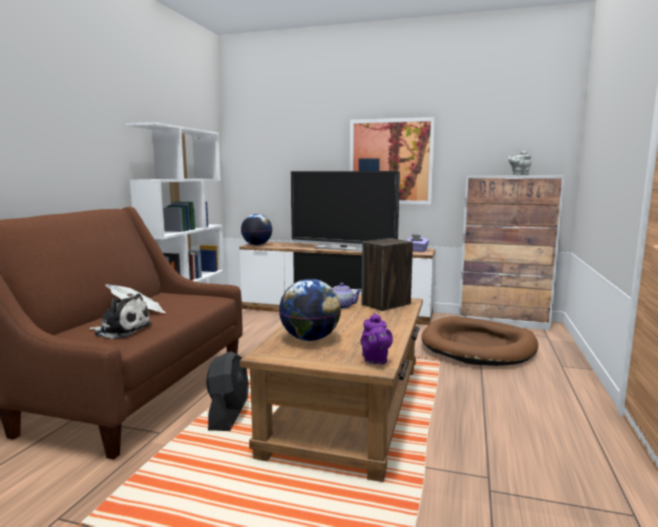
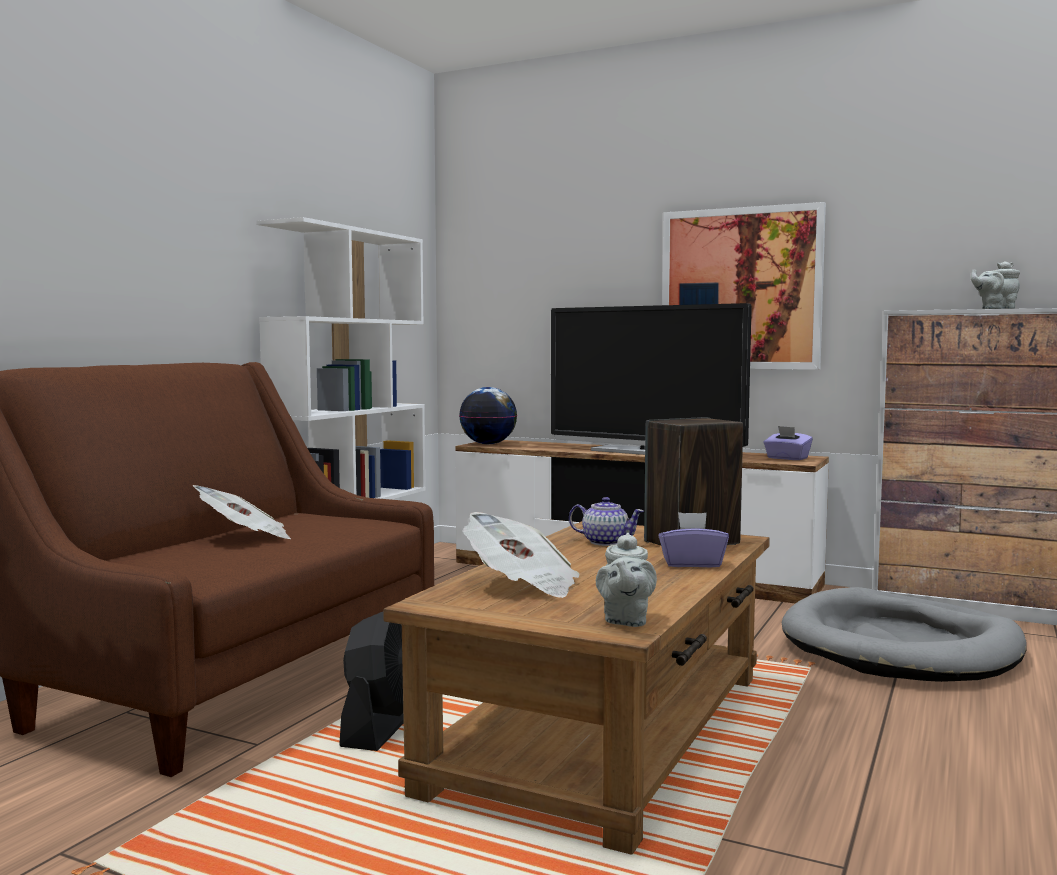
camera: 10 degrees right, 5 degrees down
plush toy [88,293,152,339] -> none
globe [279,279,341,341] -> newspaper [463,512,580,598]
purple teapot [360,313,393,364] -> grey teapot [596,533,657,627]
brown dog bed [421,316,538,366] -> grey dog bed [782,587,1027,682]
none -> purple tissue box [658,512,729,567]

